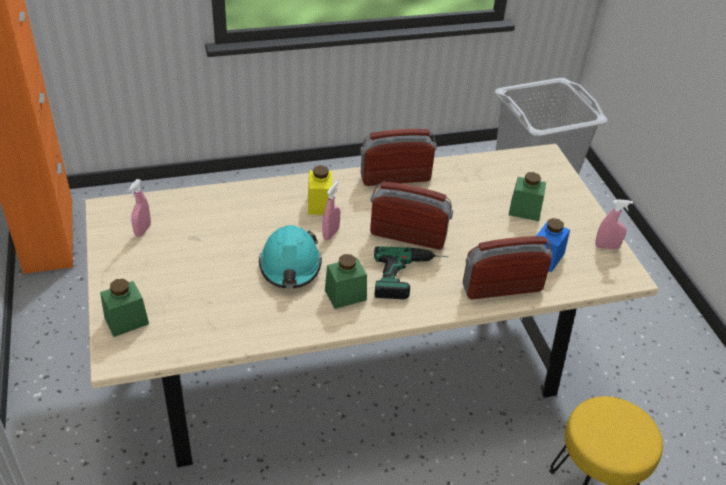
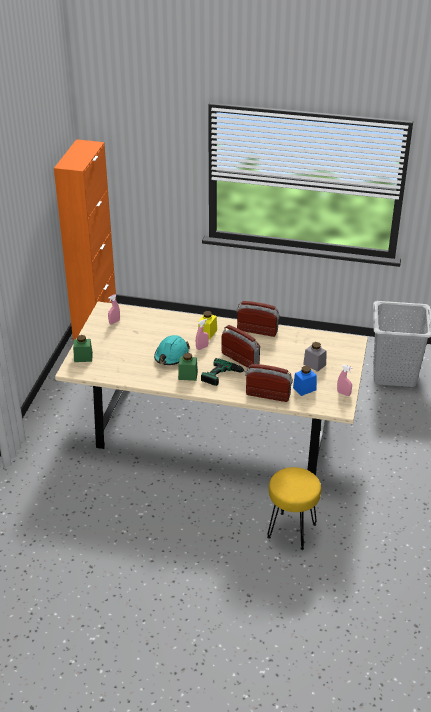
camera: 30 degrees right, 5 degrees down
green jar [509,172,546,221] -> grey jar [303,342,327,372]

